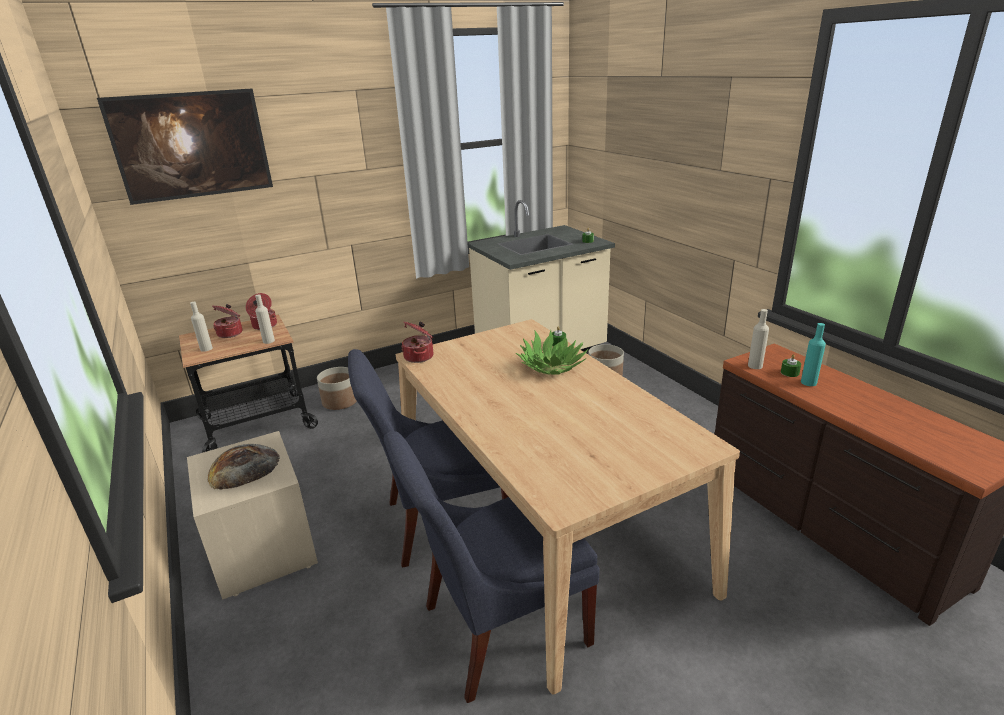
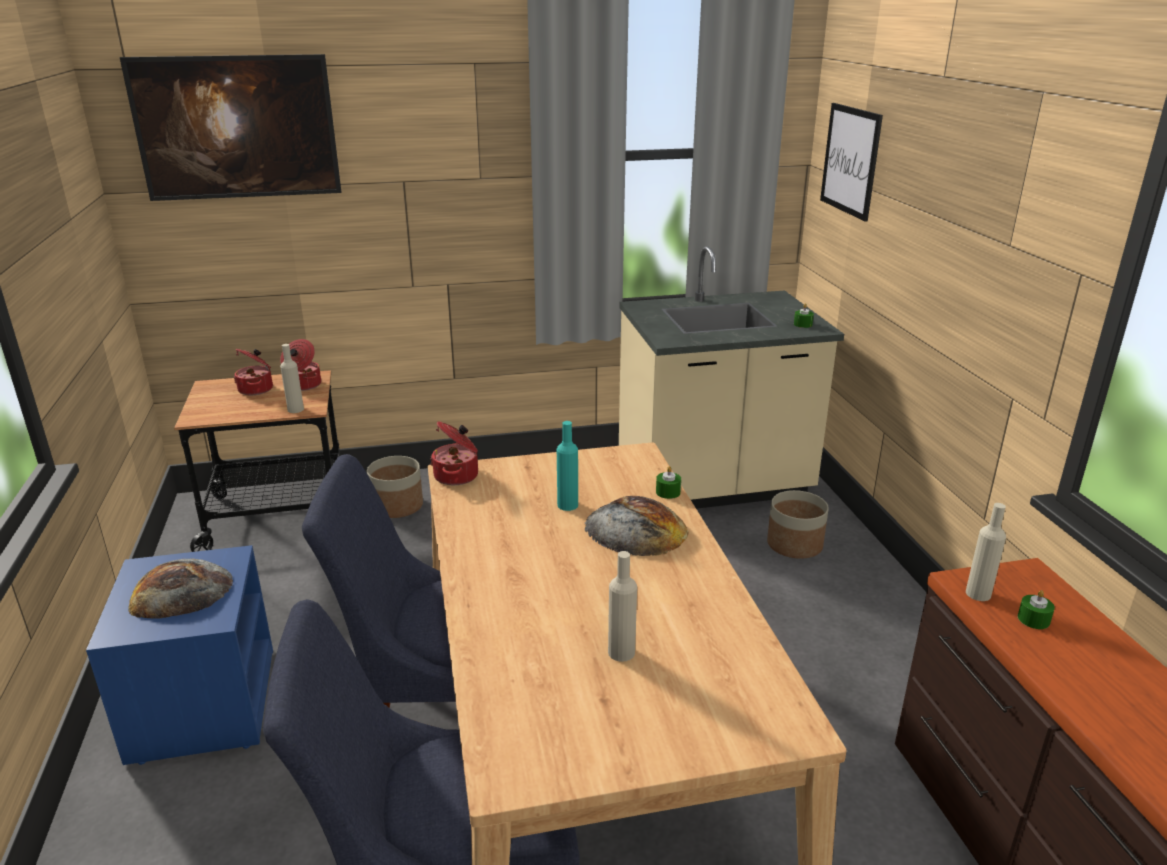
camera: 15 degrees right, 0 degrees up
beige nightstand [187,431,318,600] -> blue nightstand [86,545,273,765]
beige bottle [190,302,213,352] -> beige bottle moved to [608,551,637,662]
potted plant [516,330,588,375] -> bread [585,496,689,556]
turquoise bottle [801,323,826,386] -> turquoise bottle moved to [557,421,578,511]
none -> picture [820,103,883,221]

